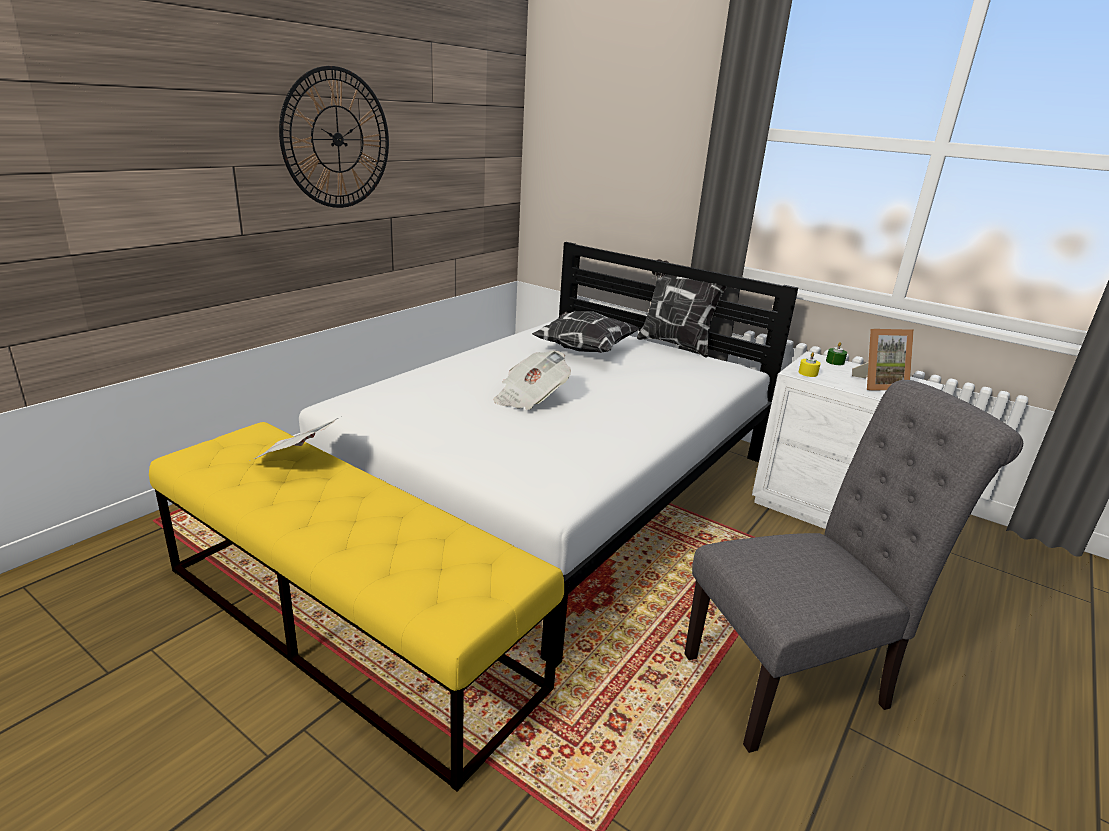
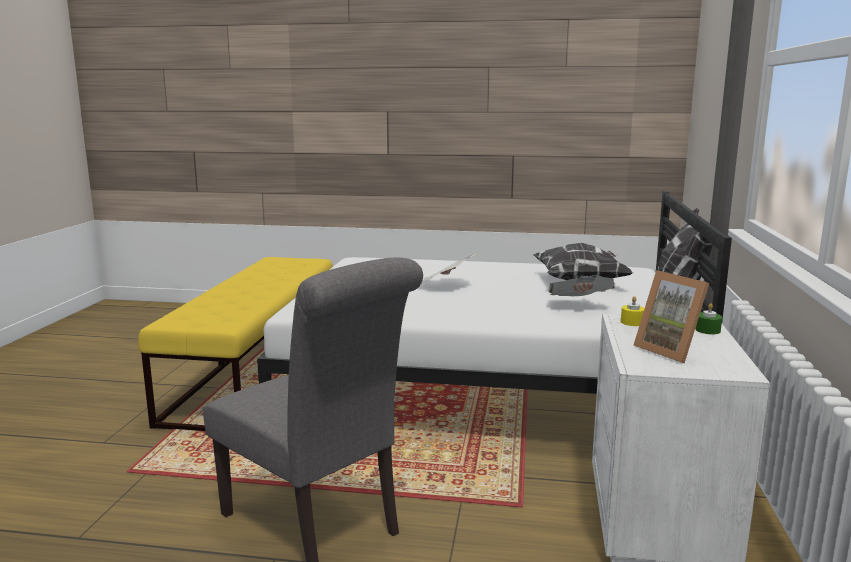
camera: 65 degrees right, 10 degrees down
newspaper [249,418,338,461] -> newspaper moved to [549,276,615,296]
wall clock [279,66,389,208] -> none

